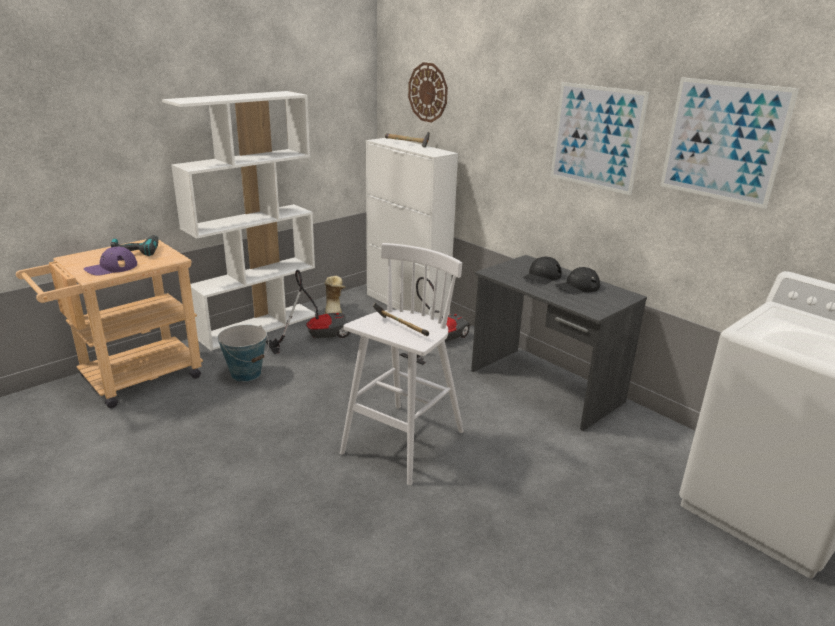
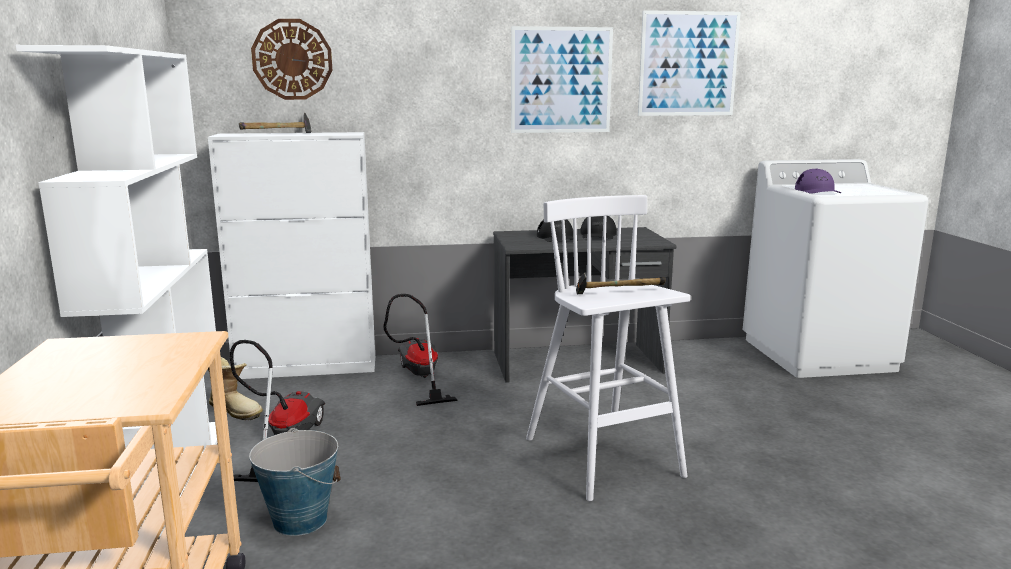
camera: 55 degrees left, 10 degrees down
purple cap [84,247,137,276] -> purple cap moved to [795,168,841,194]
power drill [111,235,159,256] -> none

